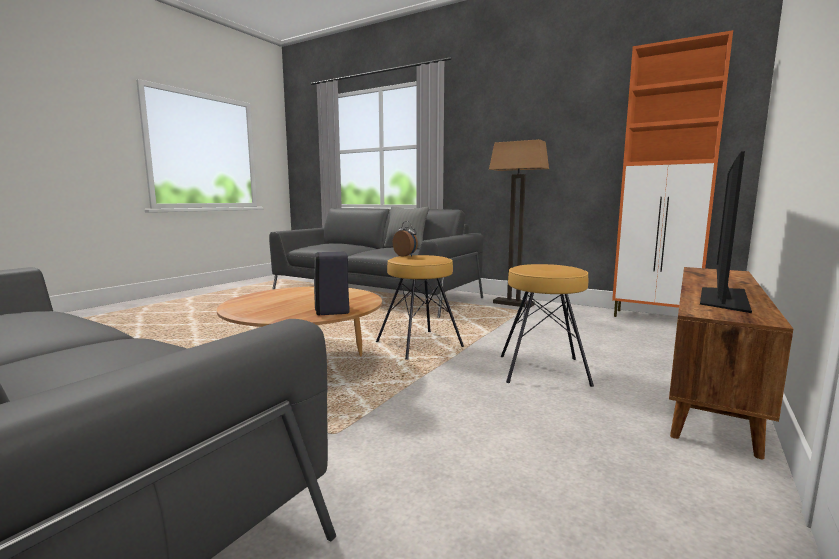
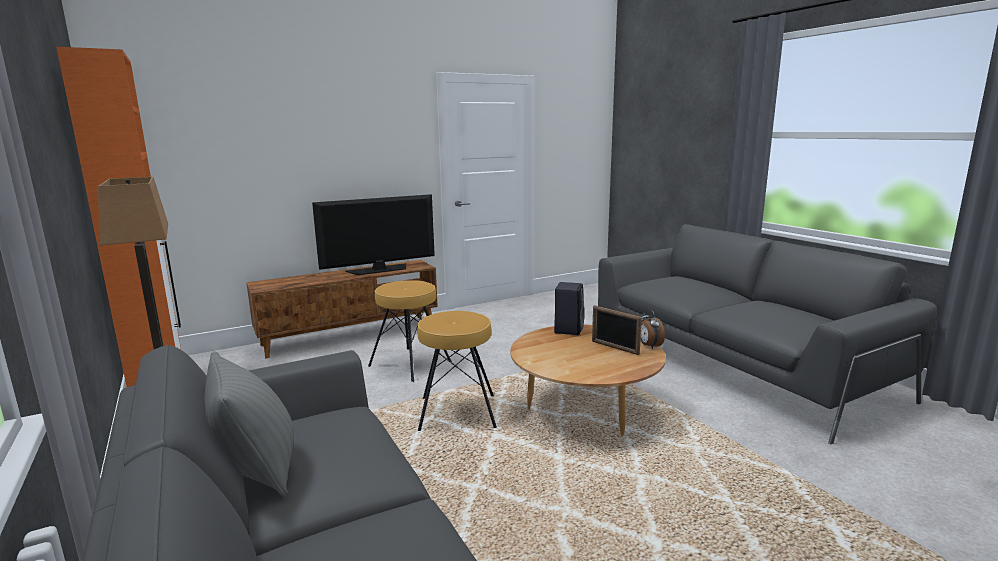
camera: 150 degrees left, 5 degrees up
alarm clock [393,221,418,256] -> alarm clock moved to [641,309,665,349]
none -> picture frame [592,305,642,355]

